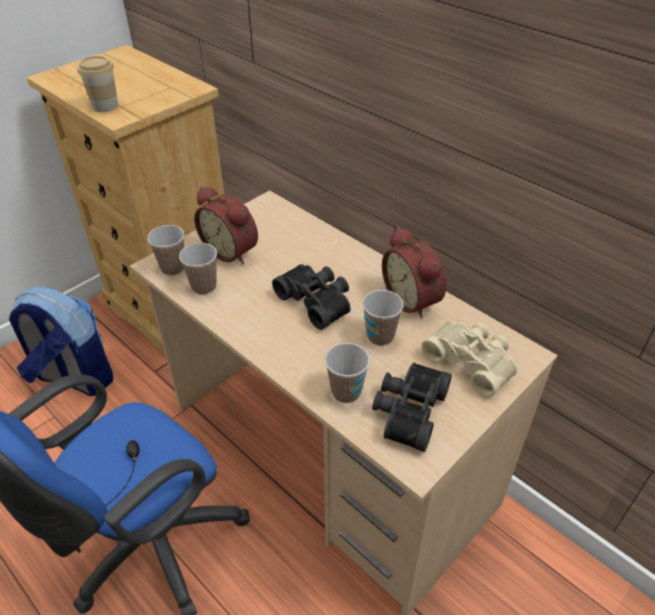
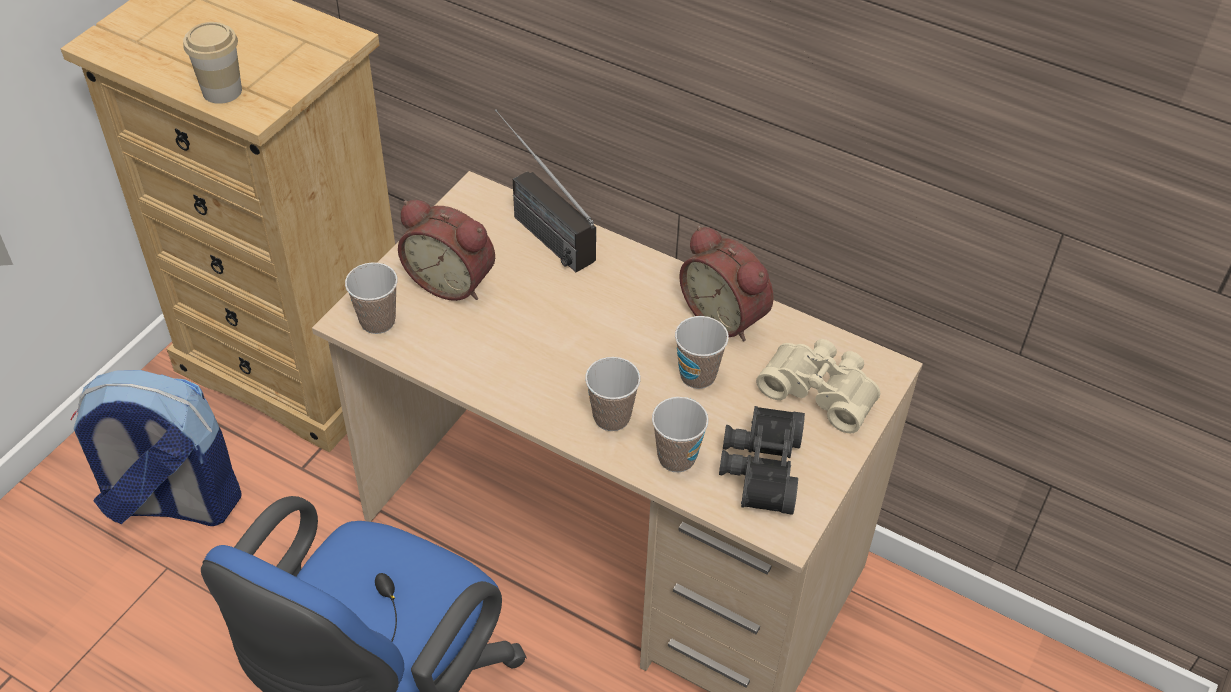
camera: 15 degrees left, 5 degrees up
cup [179,243,217,295] -> cup moved to [585,357,641,431]
black binoculars [272,264,351,330] -> none
none -> radio [495,109,596,272]

